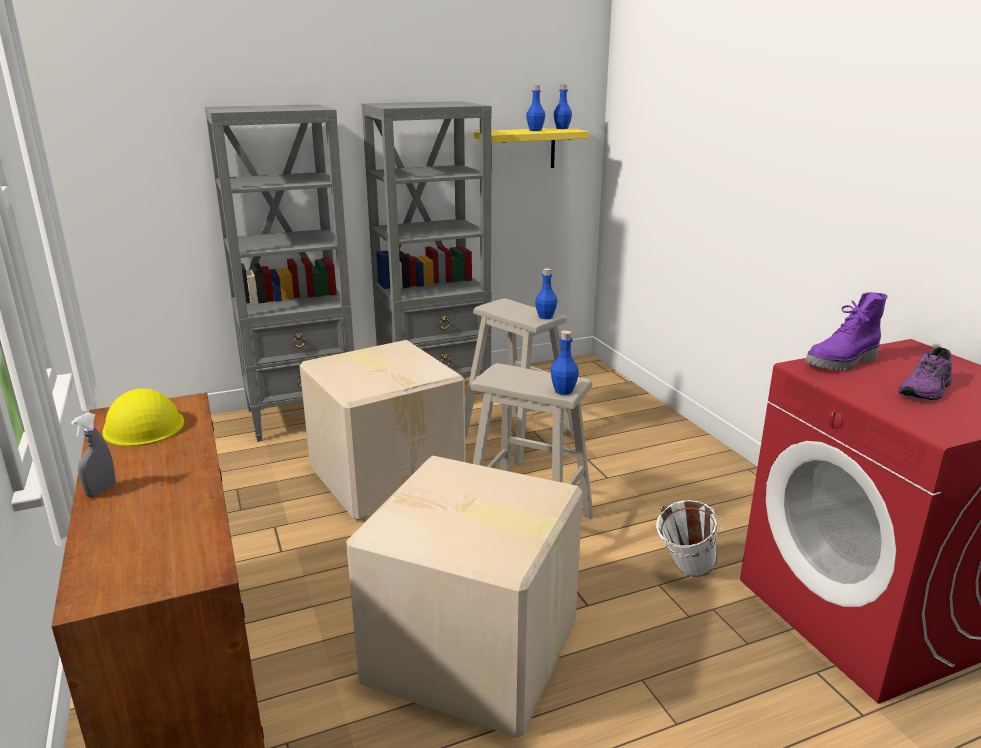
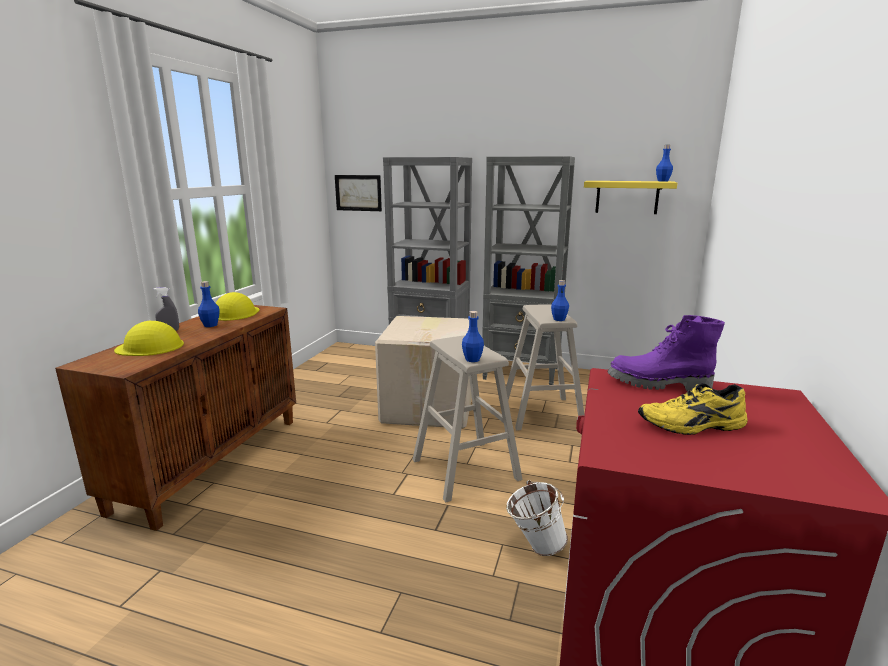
camera: 40 degrees right, 5 degrees down
cardboard box [346,455,583,737] -> none
blue bottle [526,86,545,131] -> blue bottle moved to [198,281,220,327]
purple shoe [898,347,952,400] -> yellow shoe [638,383,748,435]
none -> yellow hard hat [114,321,184,356]
none -> picture [335,175,382,211]

